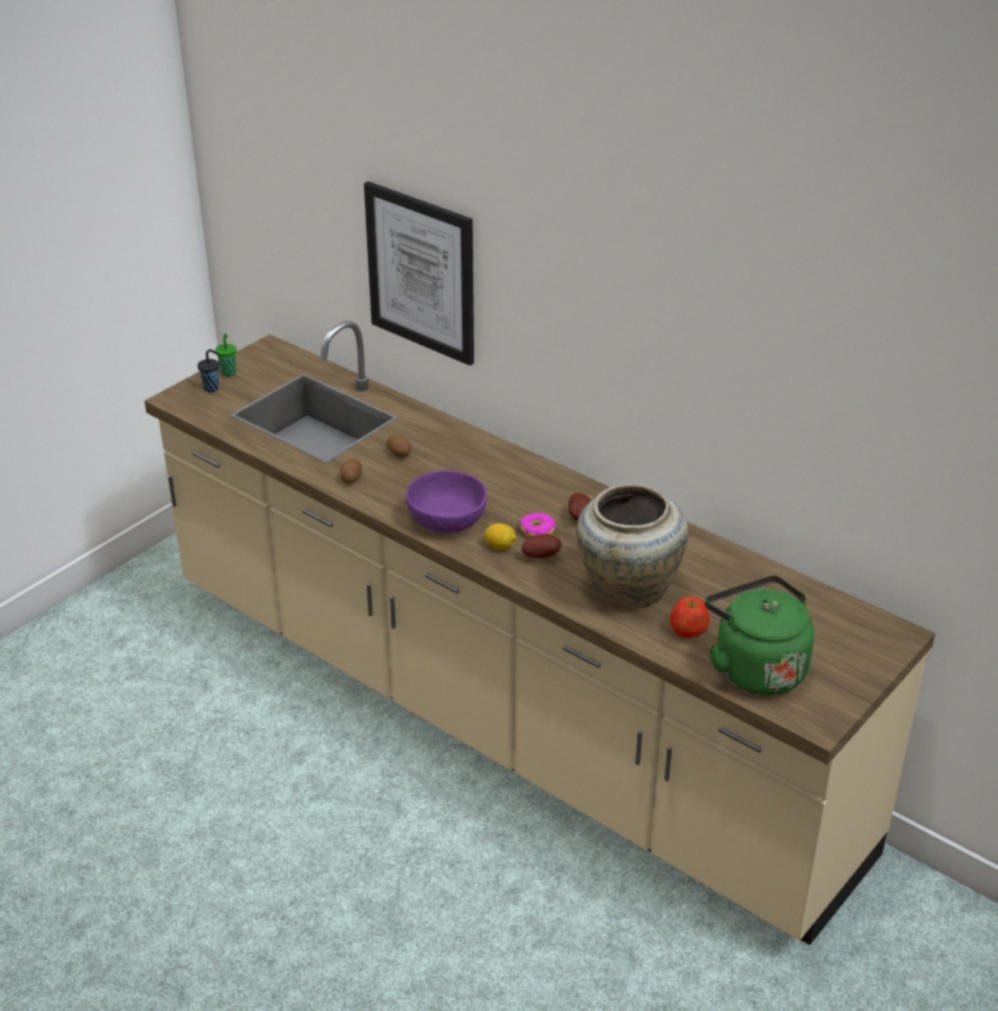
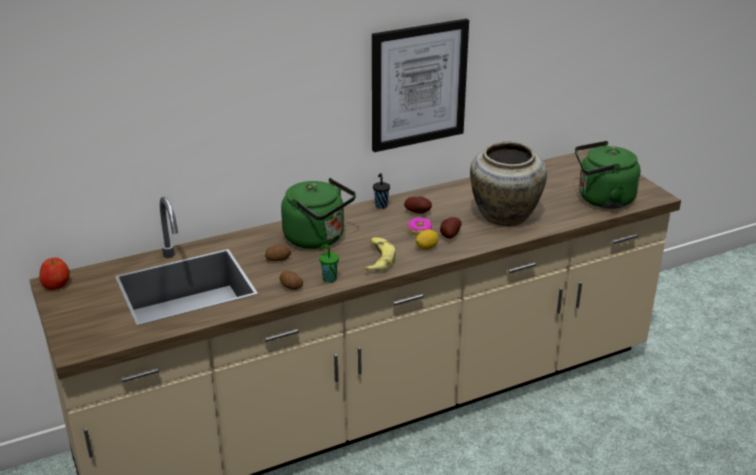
camera: 65 degrees left, 5 degrees down
black cup [197,349,219,392] -> black cup moved to [373,173,390,209]
green cup [215,333,237,377] -> green cup moved to [318,244,339,283]
picture [364,181,474,366] -> picture moved to [372,18,469,152]
purple bowl [406,470,487,533] -> banana [364,237,396,271]
apple [670,596,710,638] -> apple moved to [39,258,70,290]
none -> green kettle [281,178,356,249]

